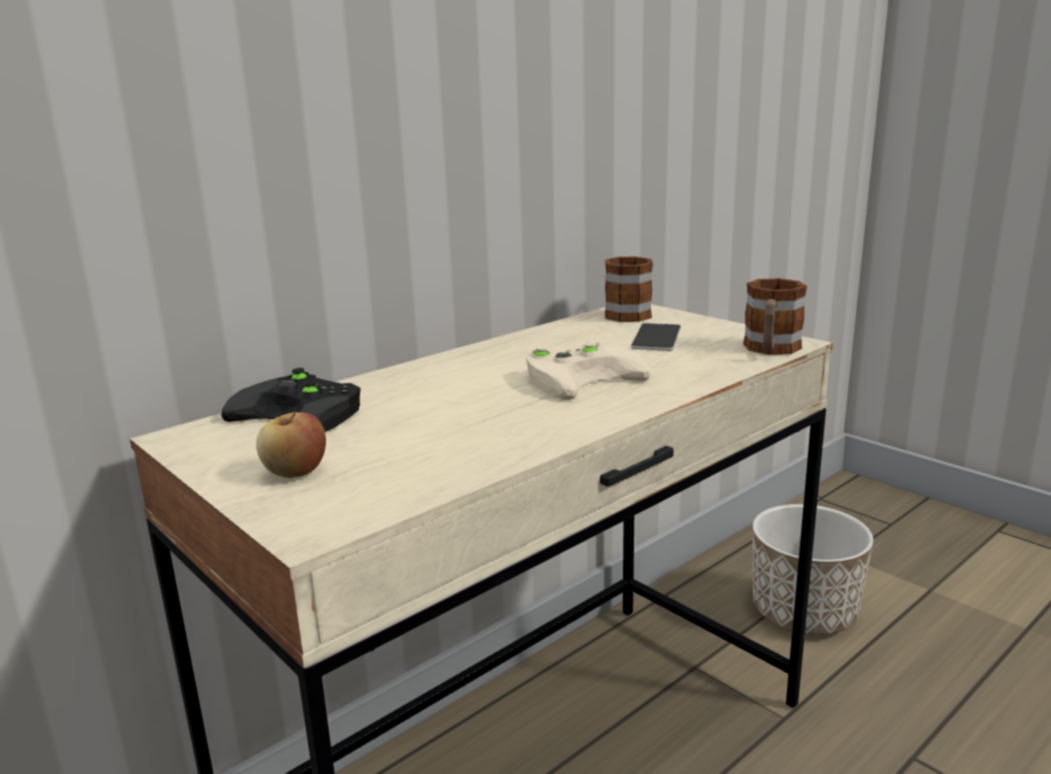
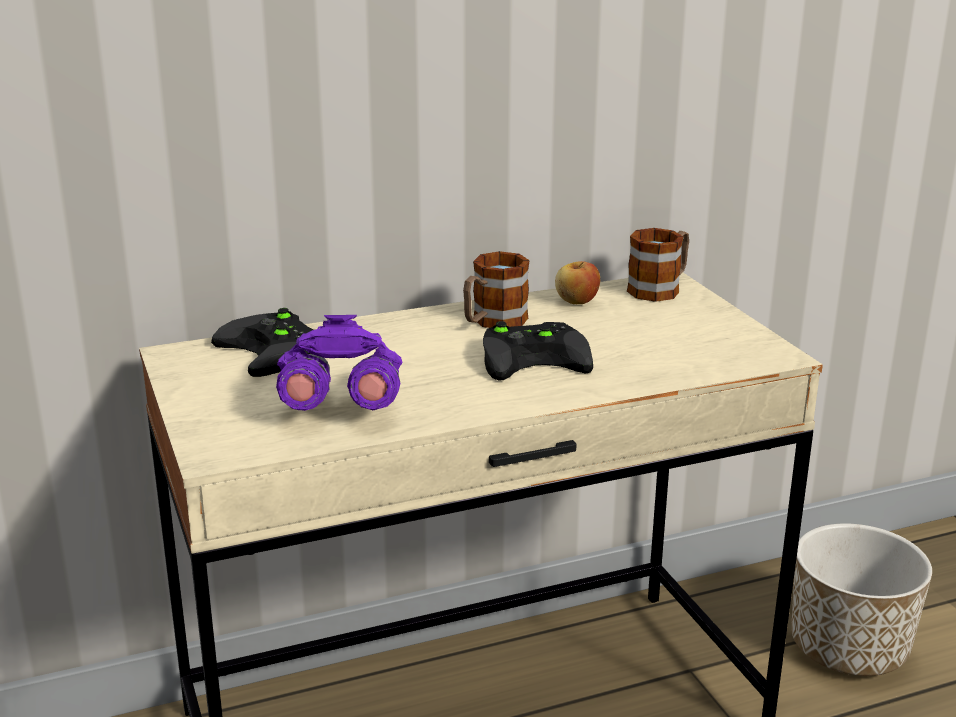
camera: 20 degrees right, 5 degrees up
apple [256,412,326,478] -> apple moved to [555,261,600,304]
beige game controller [526,341,651,400] -> black game controller [483,321,593,380]
phone [631,323,681,351] -> none
mug [743,278,807,355] -> mug moved to [463,251,530,328]
none -> purple binoculars [276,315,402,411]

